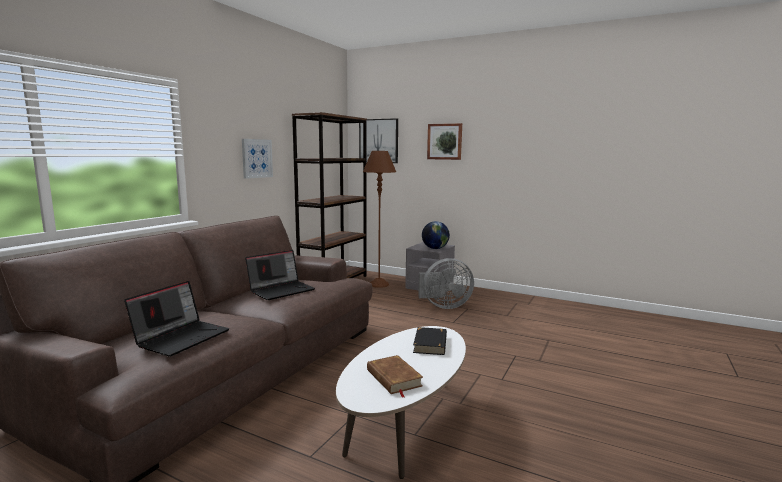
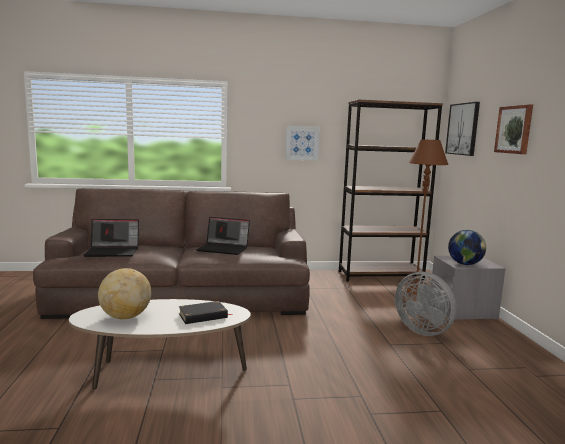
camera: 55 degrees right, 0 degrees up
brown book [367,355,423,398] -> globe [98,268,151,319]

